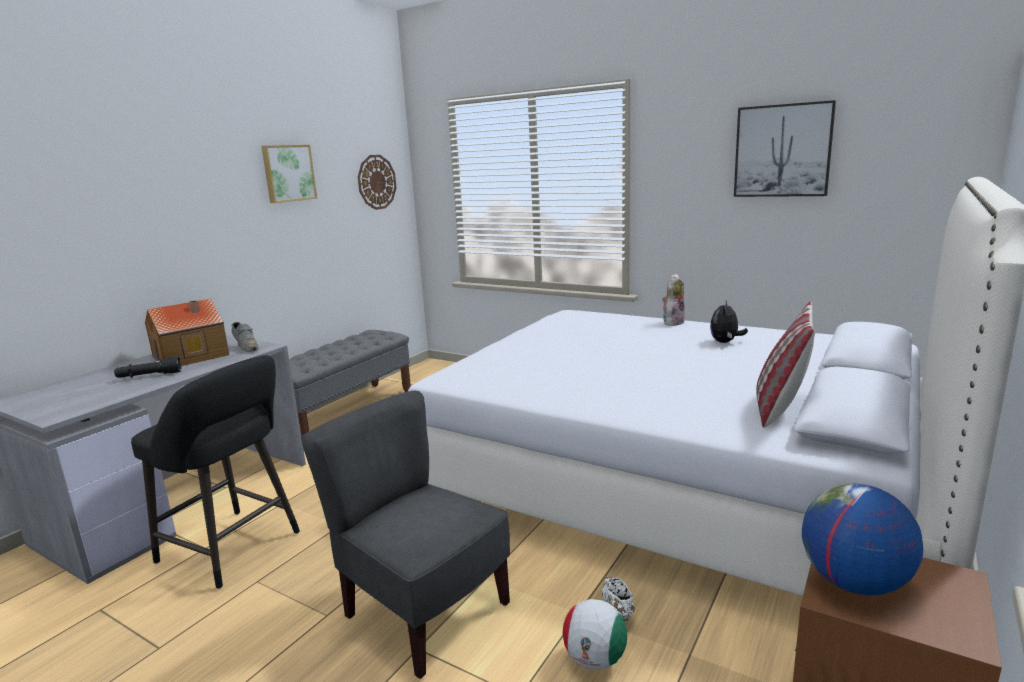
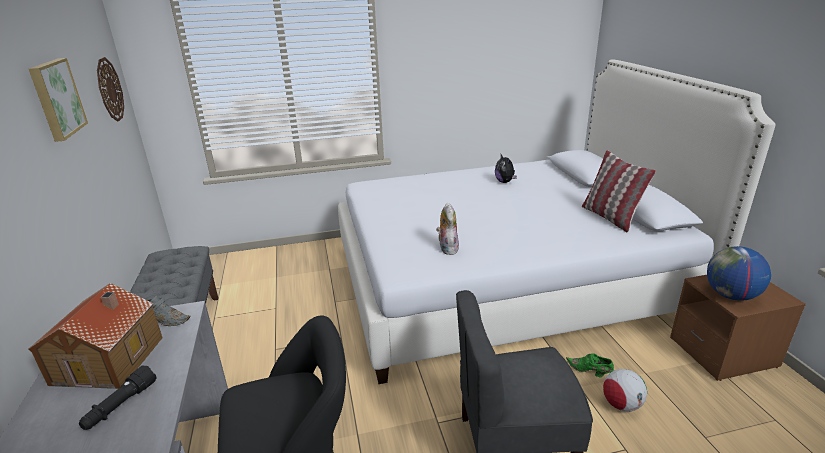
camera: 45 degrees left, 10 degrees up
white shoe [602,576,635,622] -> green shoe [566,353,614,377]
plush toy [662,274,685,326] -> plush toy moved to [436,202,459,255]
picture [734,100,836,197] -> none

